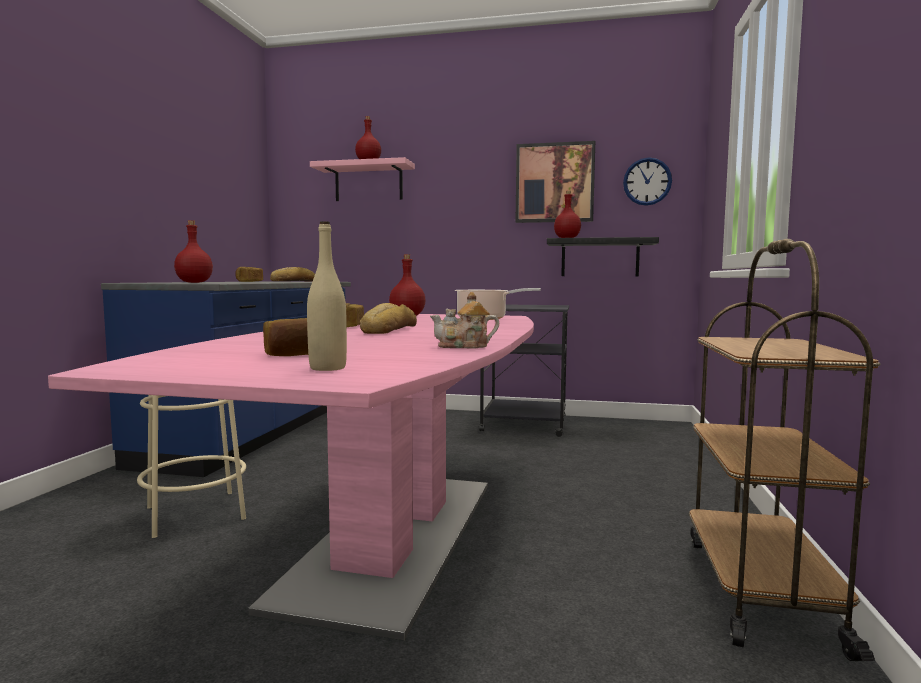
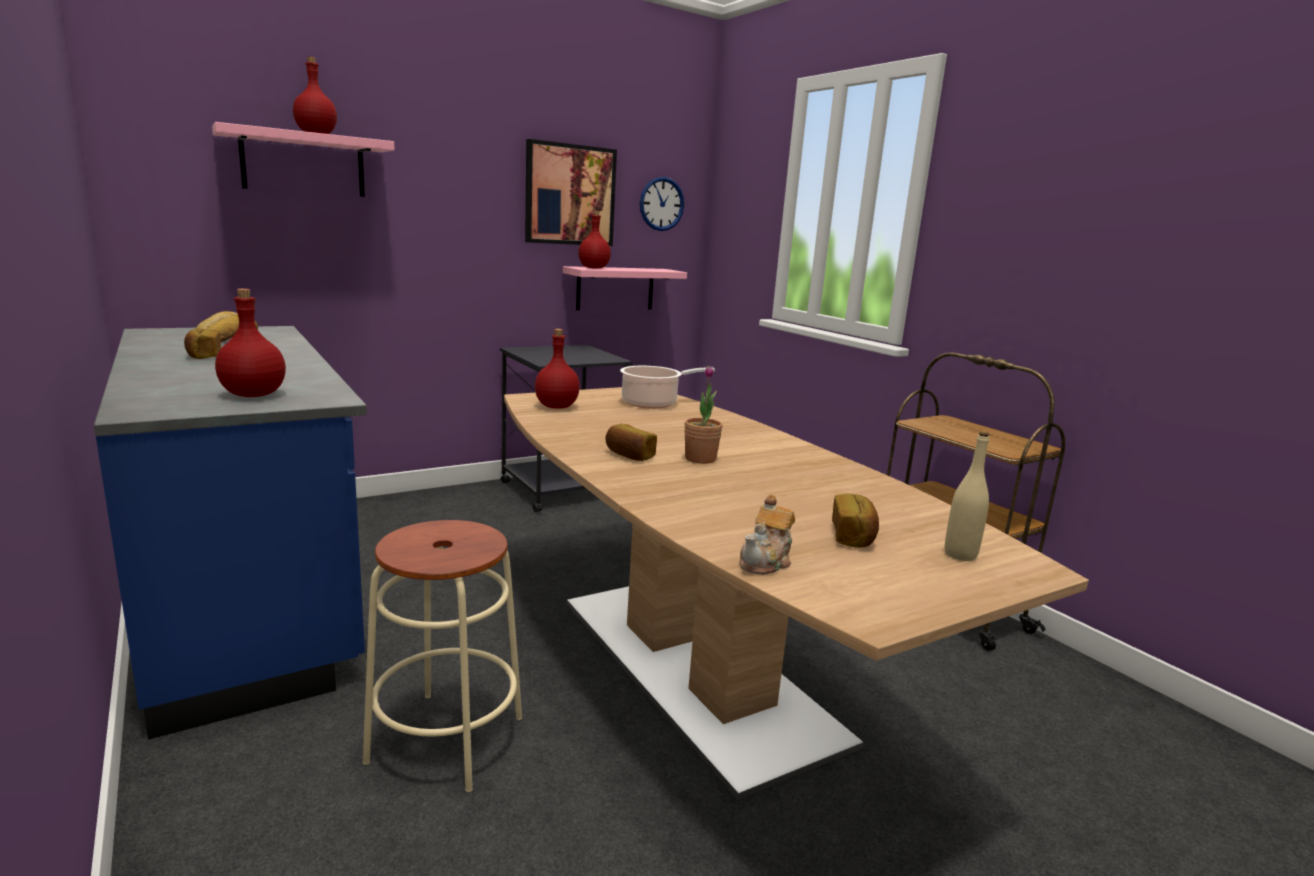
camera: 45 degrees left, 10 degrees up
pink dining table [48,314,534,640] -> brown dining table [504,387,1089,800]
bread [360,303,417,334] -> potted plant [684,366,723,464]
teapot [430,292,499,349] -> teapot moved to [739,494,795,575]
black shelf [547,237,659,277] -> pink shelf [563,266,687,310]

